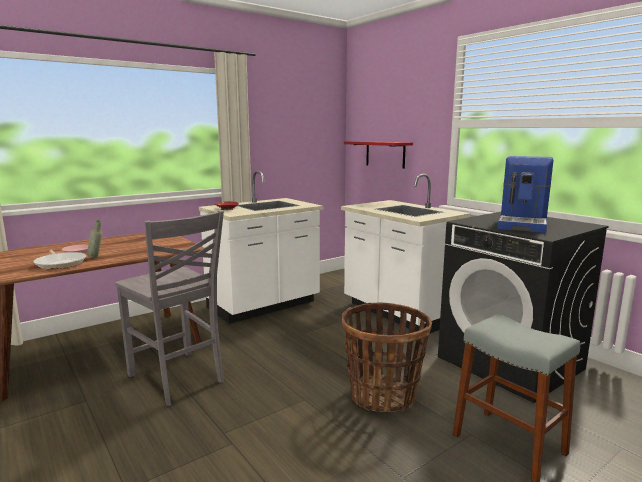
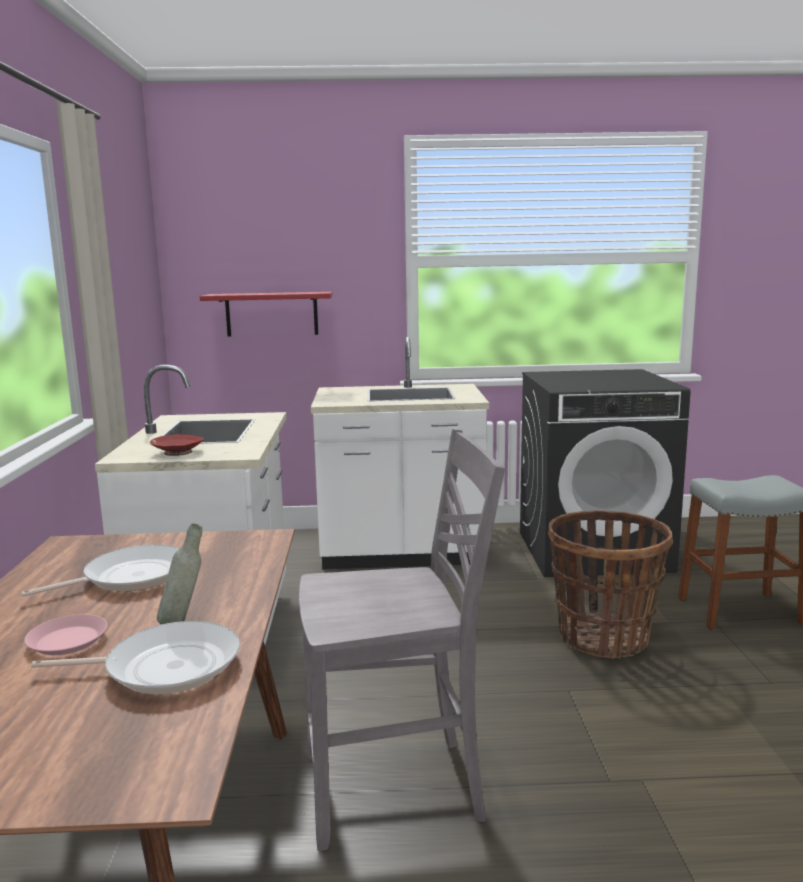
camera: 55 degrees left, 0 degrees up
coffee machine [497,156,554,233] -> none
none -> frying pan [21,544,180,597]

